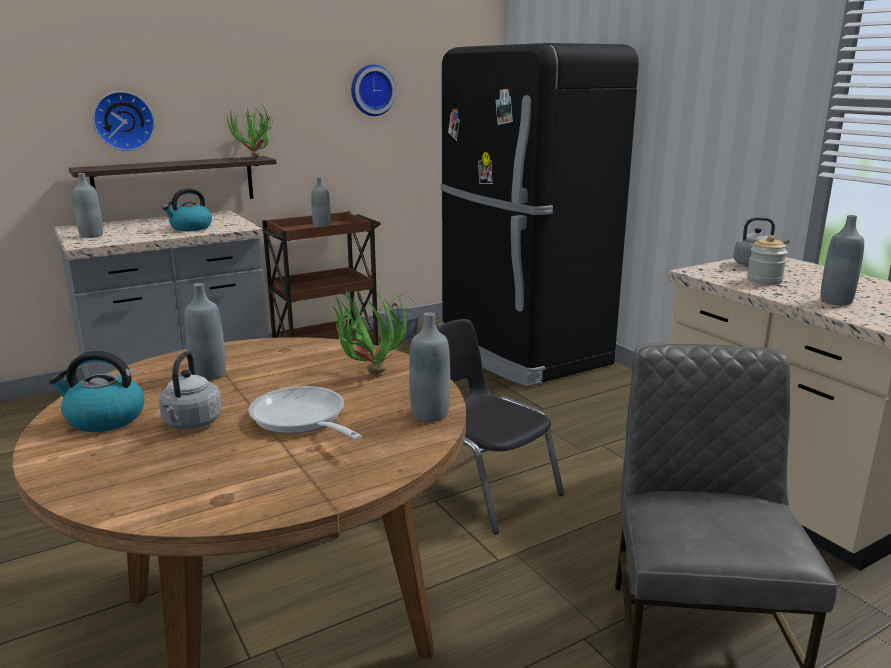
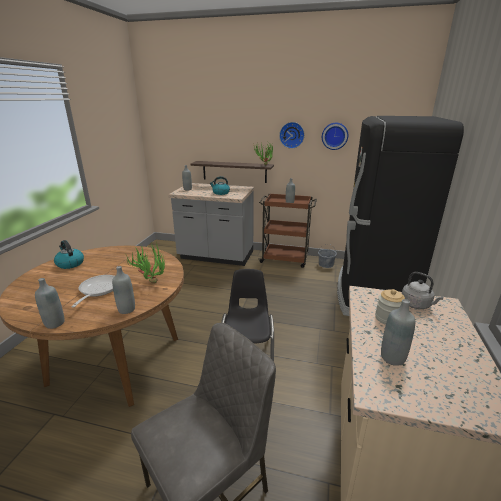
camera: 45 degrees right, 5 degrees up
wall clock [93,91,155,151] -> wall clock moved to [279,122,305,149]
grey kettle [159,351,222,429] -> none
grey bottle [184,283,226,381] -> grey bottle moved to [35,278,65,329]

